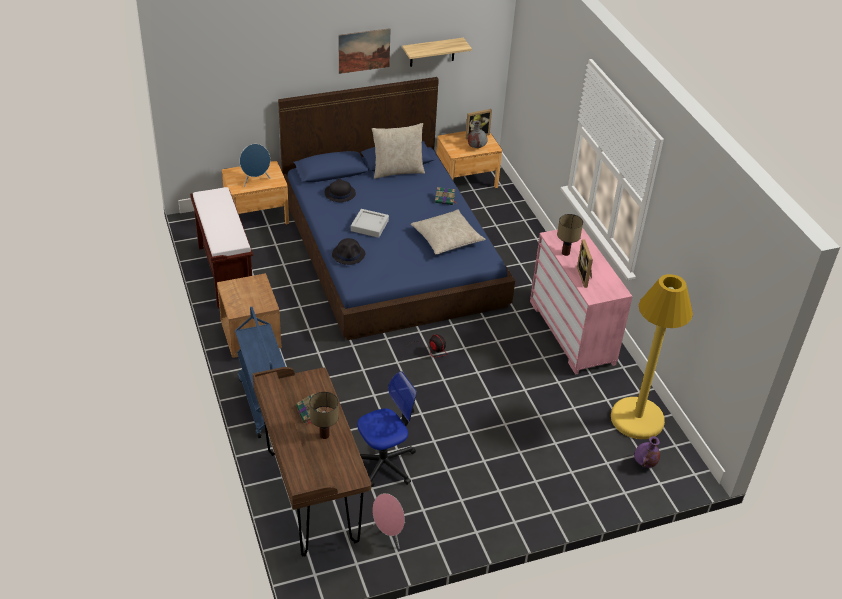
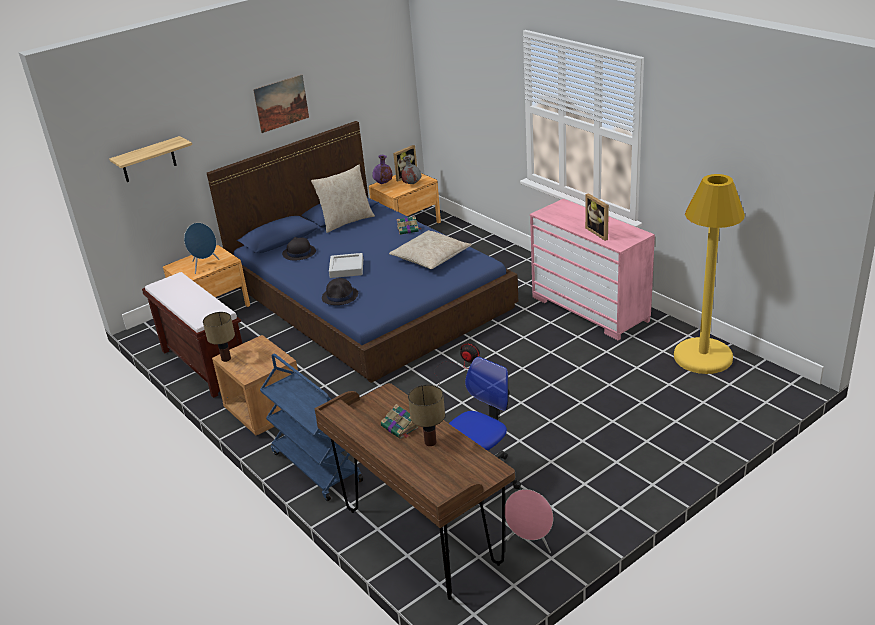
camera: 15 degrees left, 10 degrees down
shelf [402,38,472,67] -> shelf moved to [109,136,192,182]
table lamp [557,214,583,256] -> table lamp moved to [203,312,235,362]
purple vase [634,436,660,468] -> purple vase moved to [372,155,392,184]

